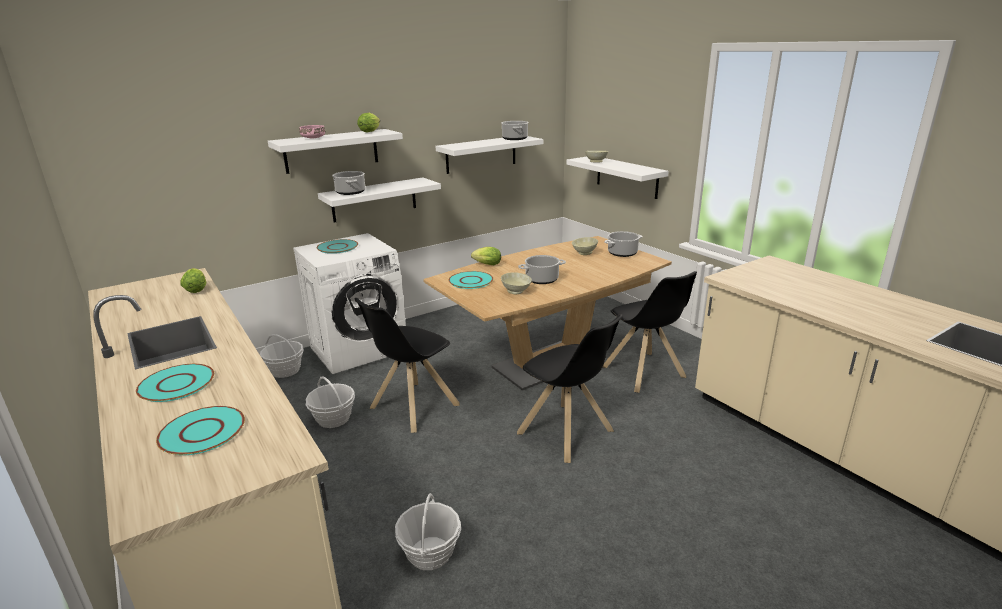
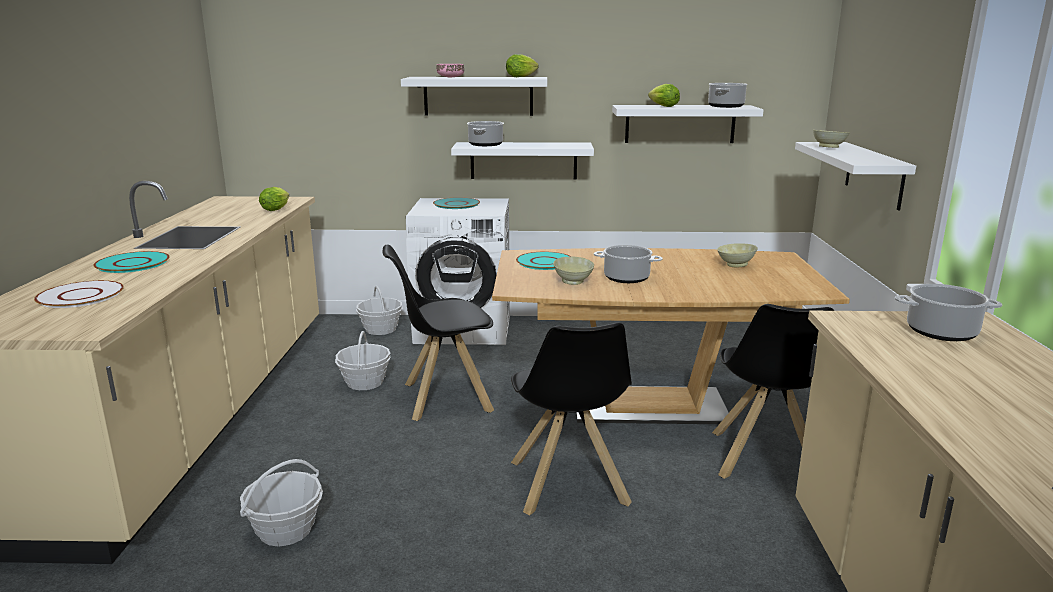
camera: 35 degrees right, 5 degrees down
turquoise plate [156,406,245,455] -> white plate [34,280,124,308]
lettuce [471,247,501,265] -> lettuce moved to [648,84,680,107]
cooking pot [604,231,642,257] -> cooking pot moved to [895,284,1002,341]

